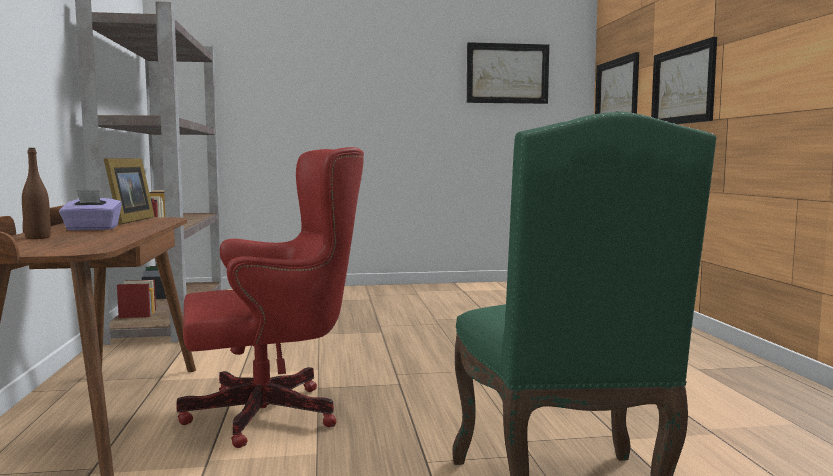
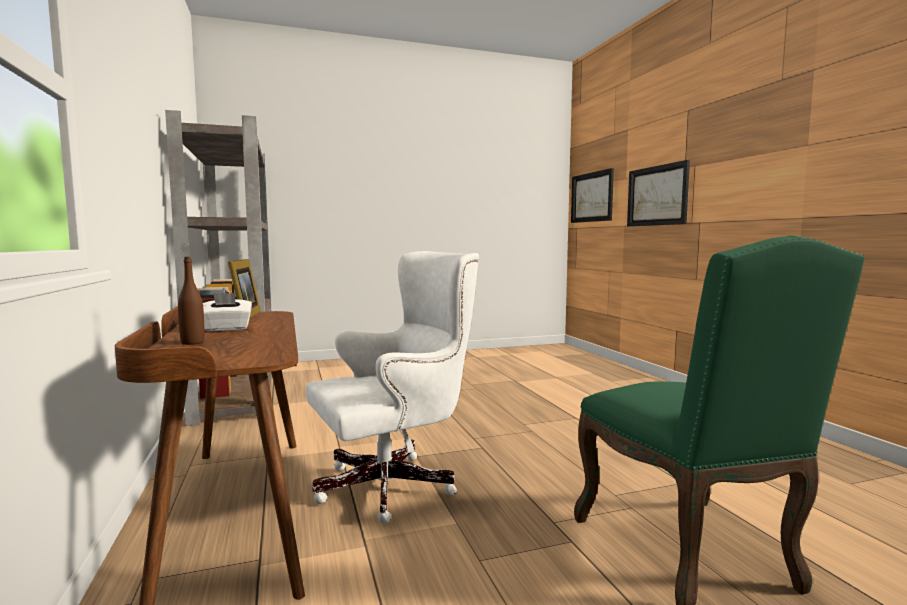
camera: 10 degrees left, 0 degrees up
purple tissue box [59,190,122,231] -> white tissue box [203,293,252,331]
red office chair [176,147,364,448] -> white office chair [306,251,479,524]
picture [467,42,549,104] -> none

